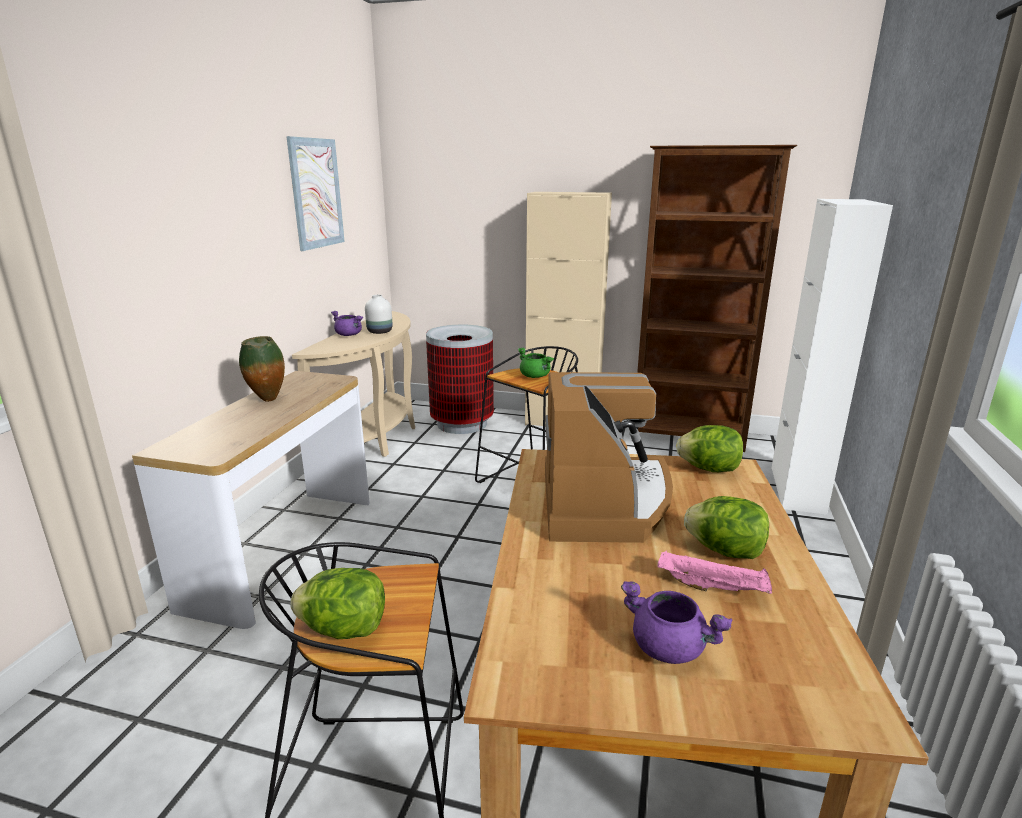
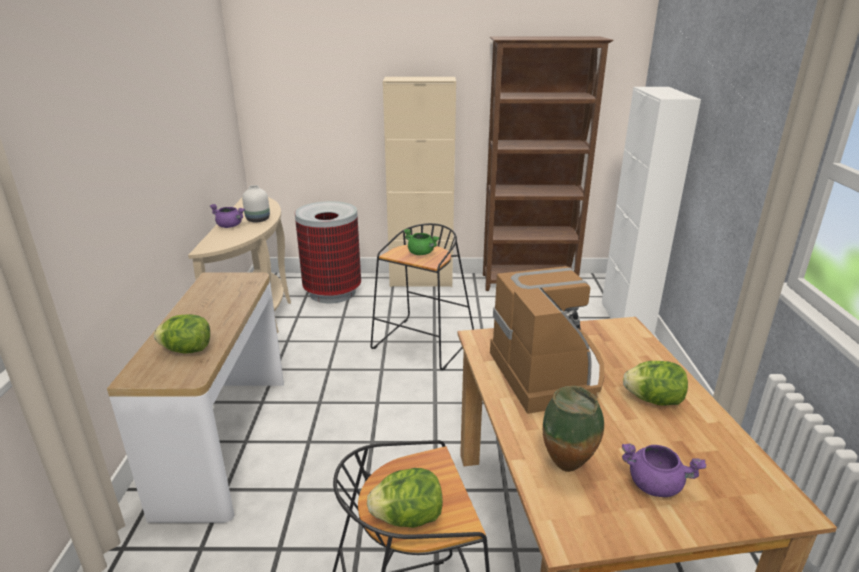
camera: 15 degrees left, 5 degrees up
vase [239,336,285,402] -> vase moved to [543,386,604,472]
picture [286,136,345,251] -> none
pink tray [657,551,772,594] -> none
lettuce [676,425,743,472] -> lettuce moved to [154,314,210,354]

